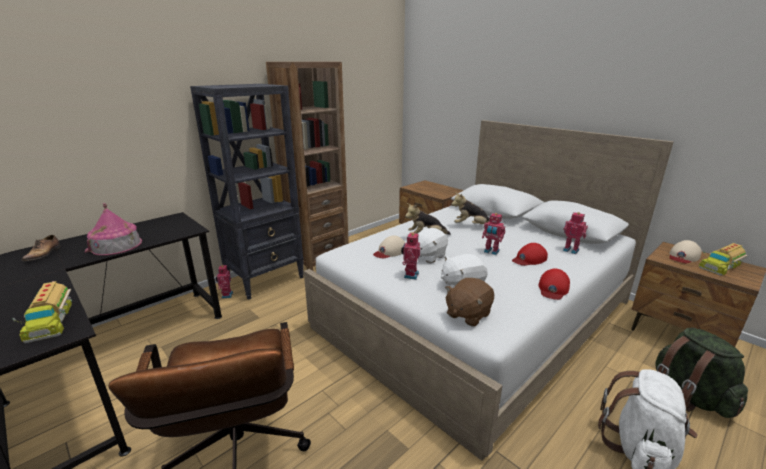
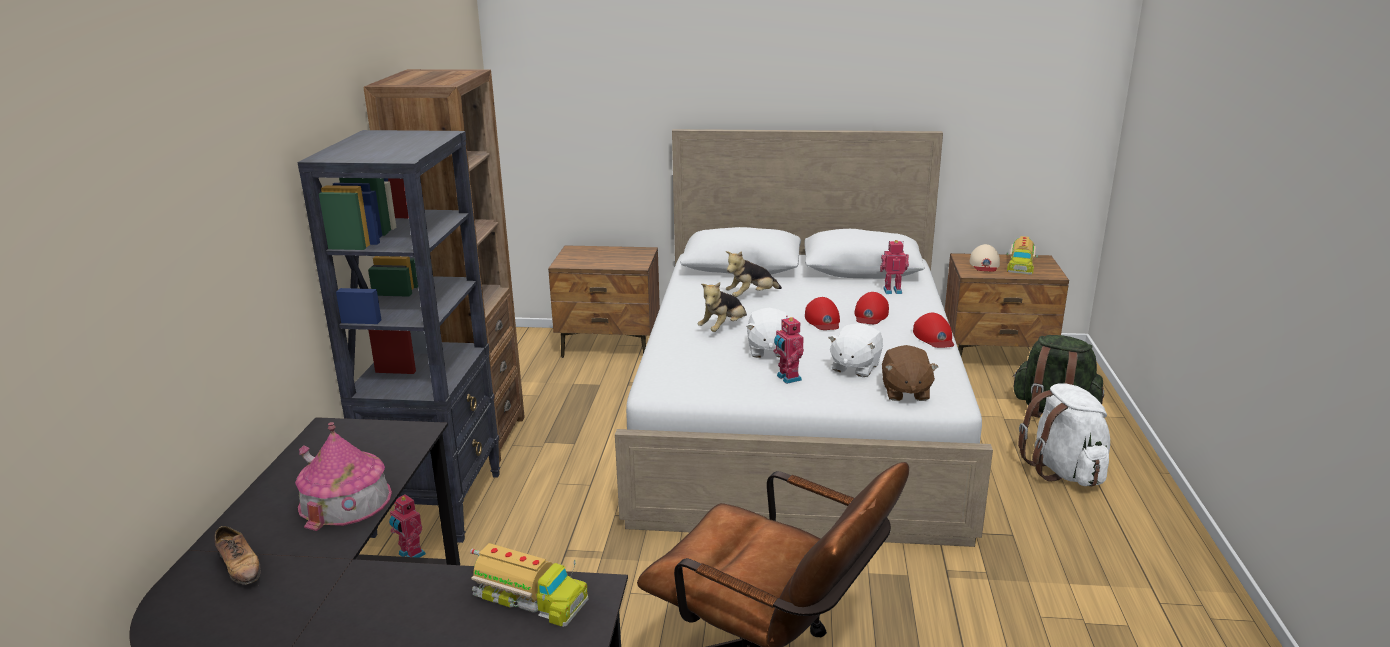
camera: 40 degrees left, 0 degrees up
beige cap [373,235,405,258] -> none
toy robot [482,213,505,255] -> red cap [805,297,840,330]

